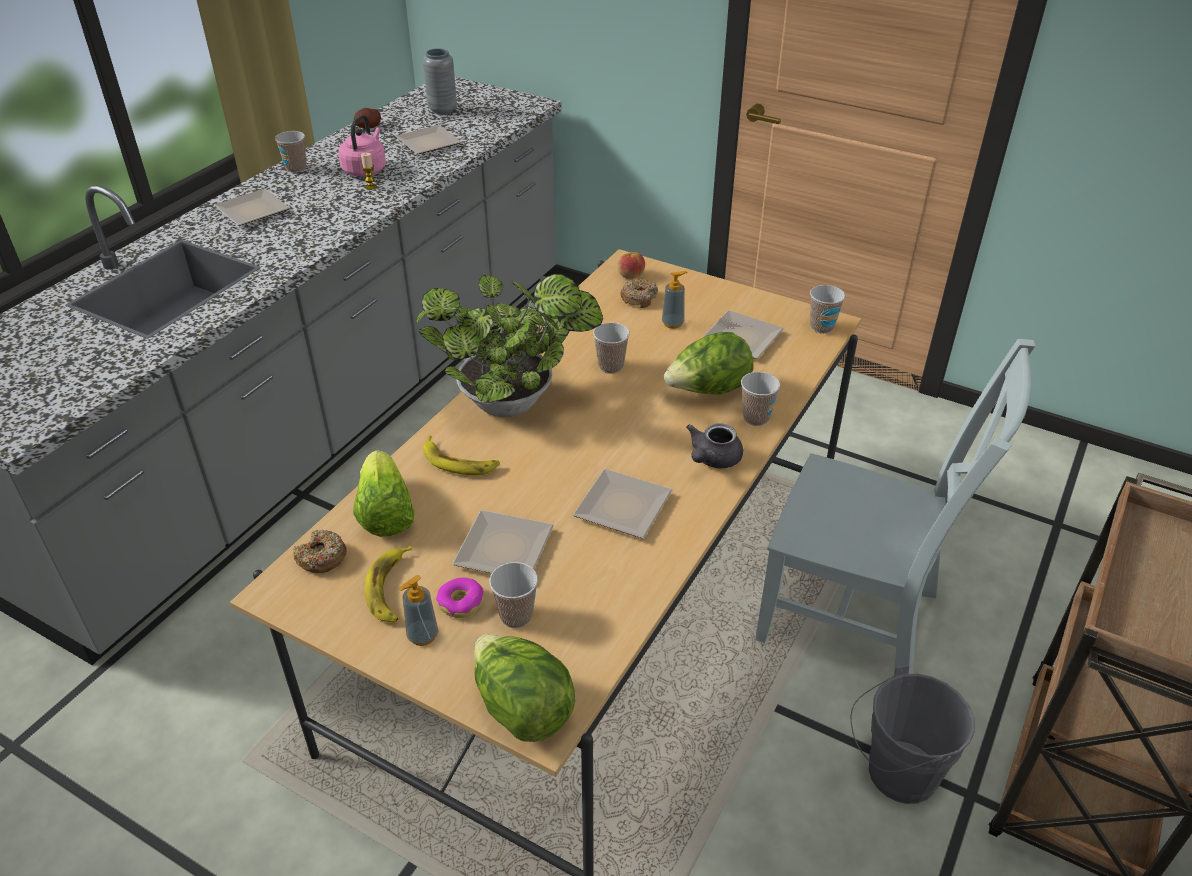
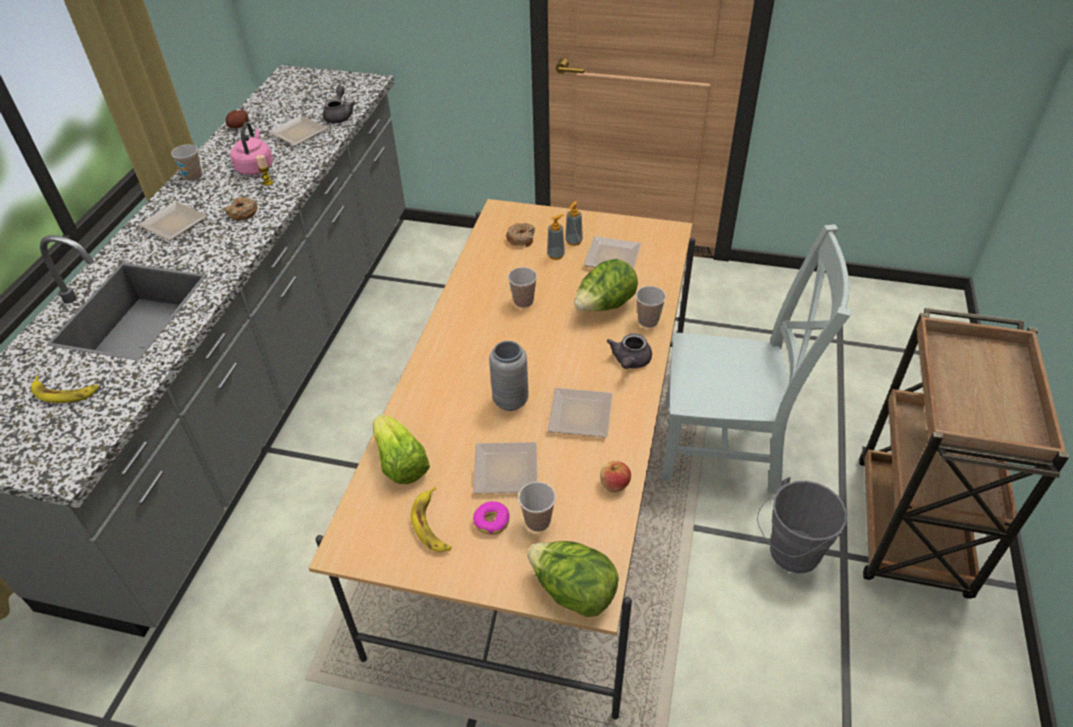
camera: 15 degrees left, 5 degrees up
donut [293,530,347,573] -> donut moved to [225,197,258,220]
soap dispenser [399,575,438,646] -> soap dispenser moved to [565,201,583,246]
potted plant [416,274,603,418] -> none
grey vase [423,48,457,115] -> grey vase moved to [489,341,529,411]
banana [423,435,500,475] -> banana moved to [31,376,99,403]
apple [617,252,645,279] -> apple moved to [600,461,631,493]
cup [810,285,845,334] -> none
none -> grey teapot [322,86,355,123]

